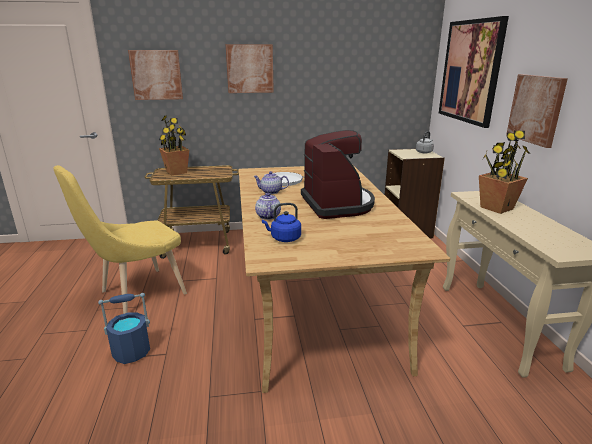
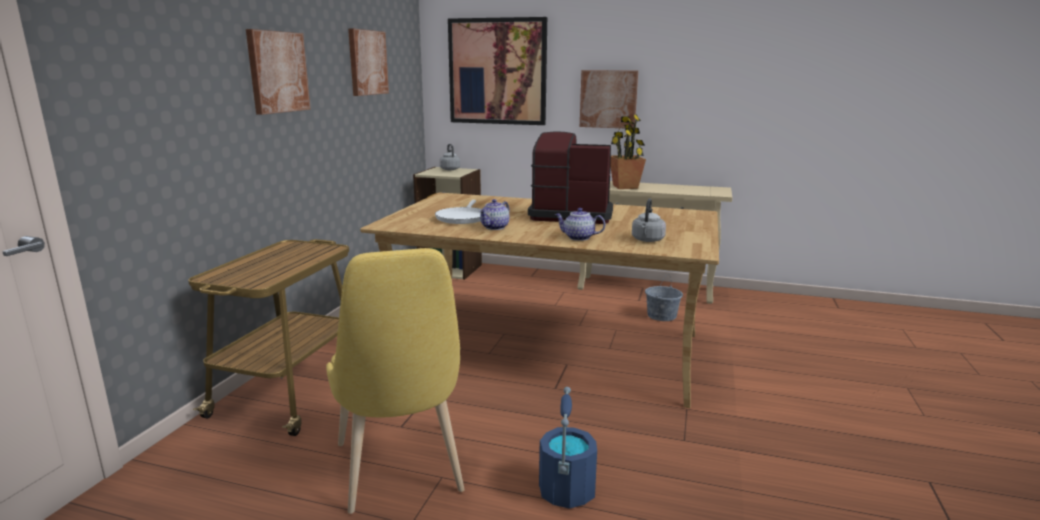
camera: 65 degrees left, 5 degrees down
picture [128,50,183,100] -> picture moved to [348,28,389,96]
potted plant [159,115,189,176] -> none
blue kettle [262,203,301,242] -> grey kettle [632,199,666,242]
none -> grey bucket [645,274,683,321]

